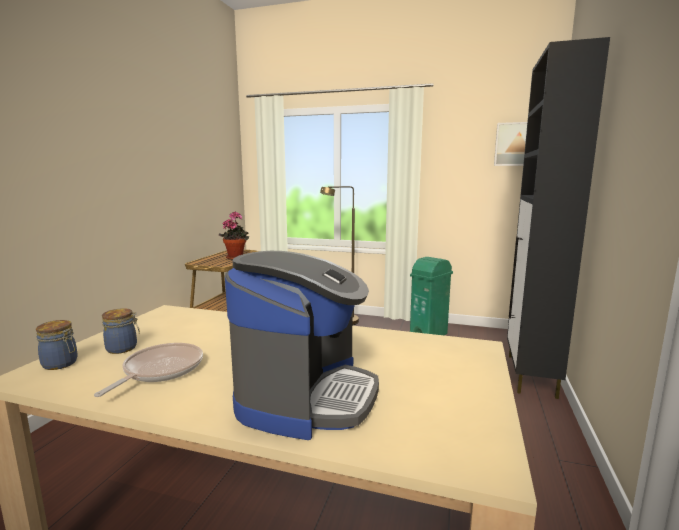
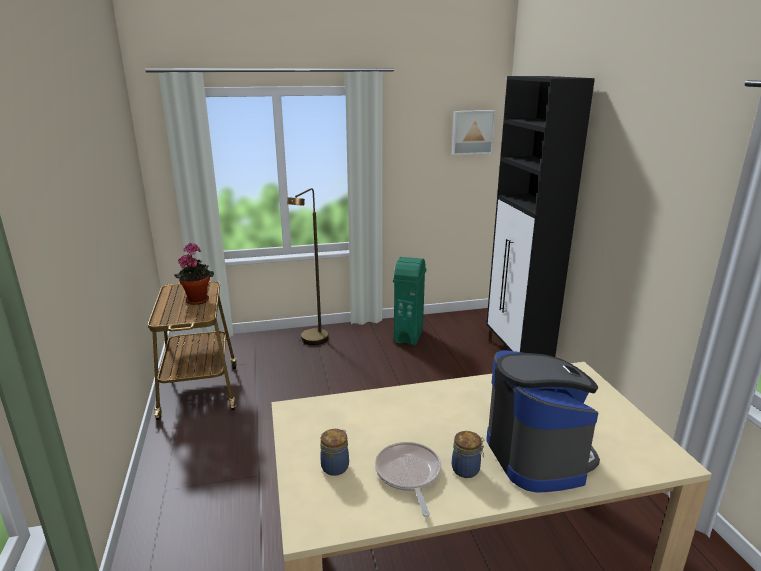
camera: 30 degrees left, 10 degrees up
jar [36,320,78,370] -> jar moved to [452,431,484,478]

